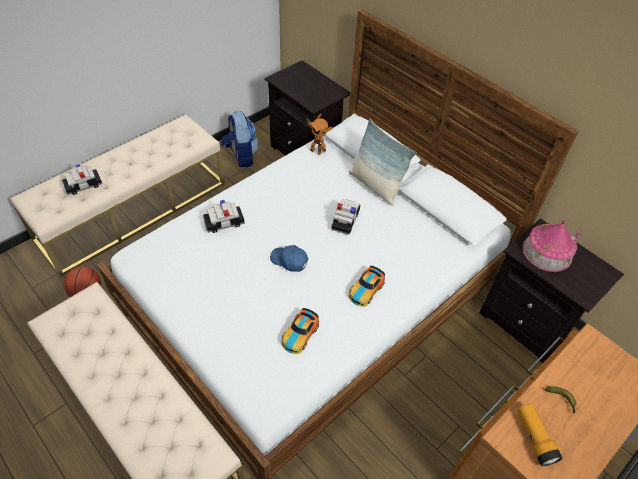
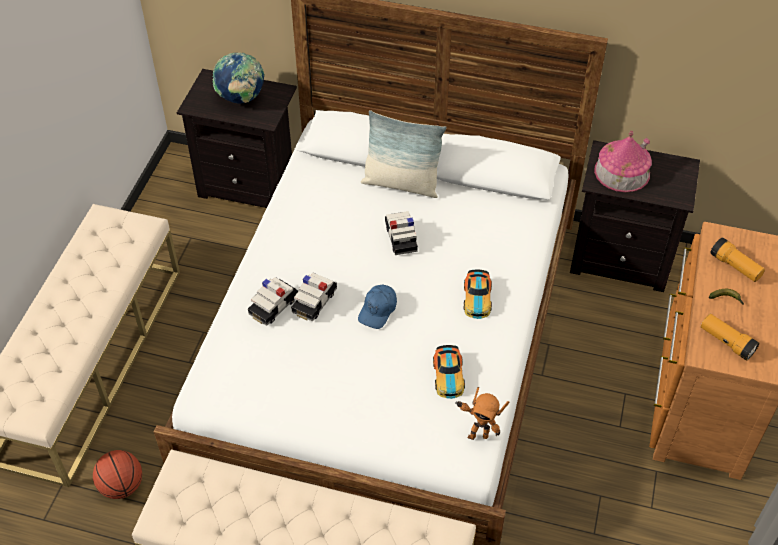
camera: 30 degrees left, 0 degrees up
toy car [62,164,102,195] -> toy car moved to [291,273,337,322]
backpack [221,111,259,167] -> none
blue cap [270,245,308,272] -> blue cap turned 60 degrees counterclockwise [358,285,397,329]
toy robot [306,114,333,155] -> toy robot moved to [456,387,510,440]
none -> globe [212,53,265,104]
none -> flashlight [710,238,765,282]

